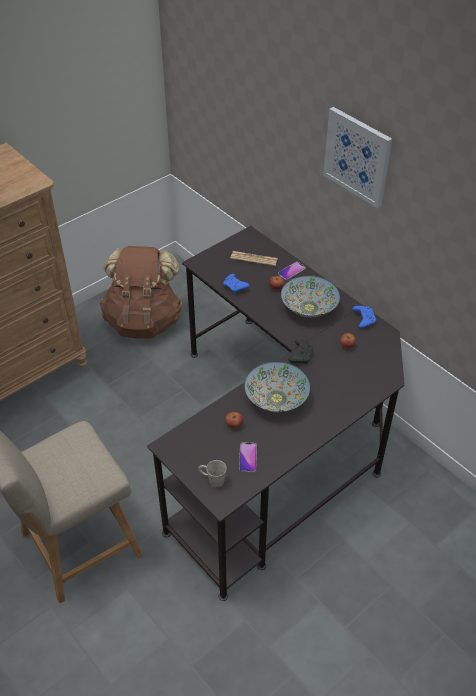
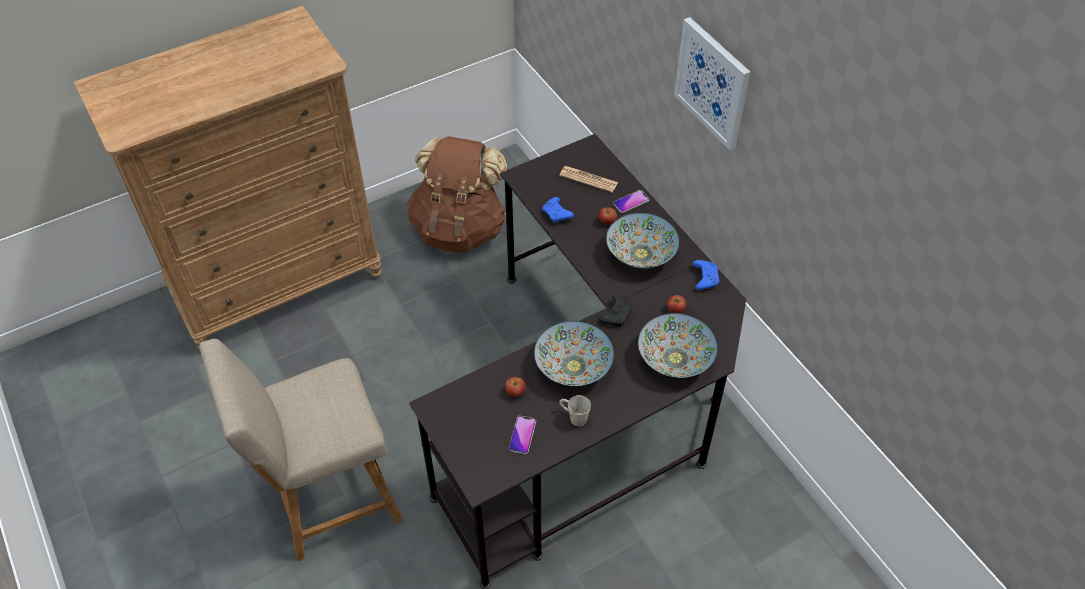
camera: 10 degrees right, 5 degrees up
white mug [198,460,226,488] -> white mug moved to [559,395,591,426]
none -> bowl [638,313,718,378]

